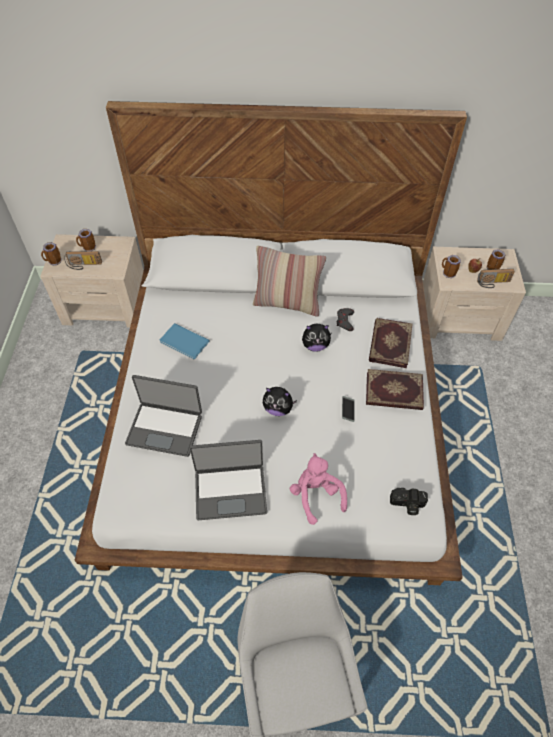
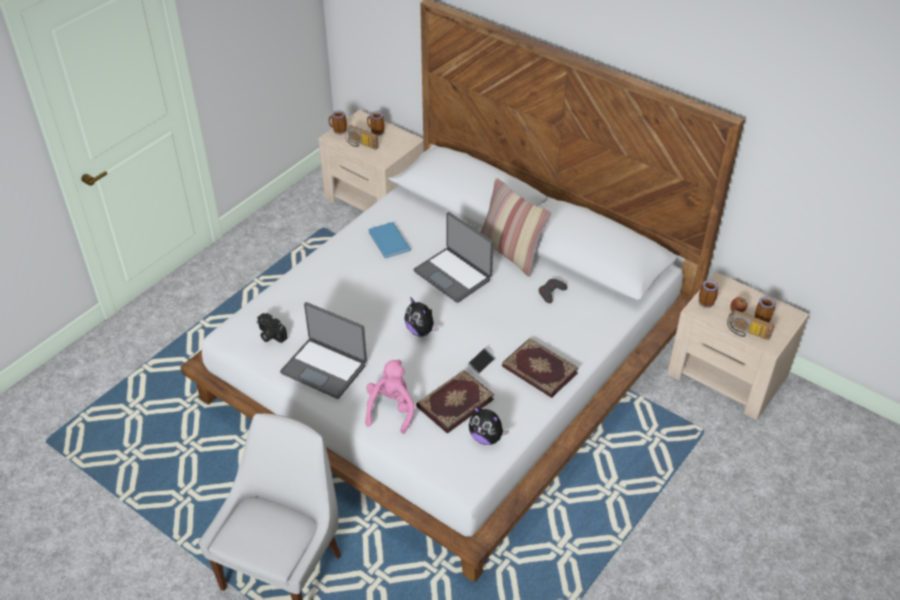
camera: 35 degrees right, 10 degrees down
laptop [125,375,202,457] -> laptop moved to [413,212,494,303]
plush toy [302,324,332,352] -> plush toy moved to [469,406,509,445]
book [369,318,413,368] -> book moved to [416,370,494,434]
camera [390,488,428,515] -> camera moved to [257,313,288,343]

